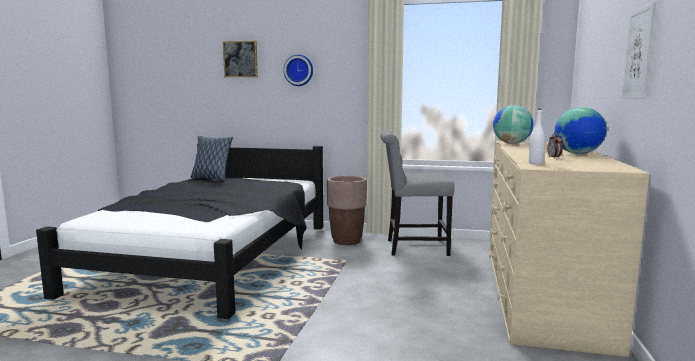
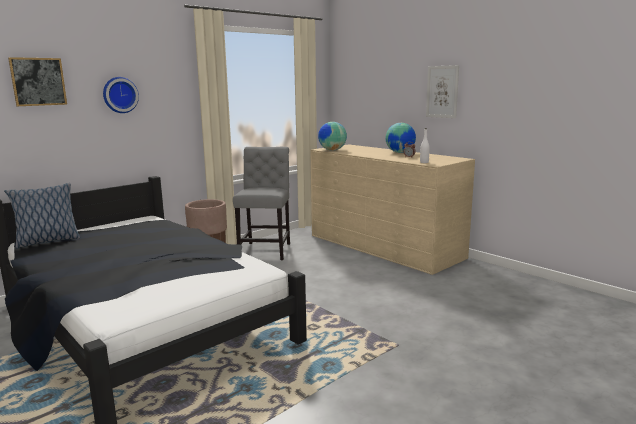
camera: 55 degrees left, 5 degrees up
grey chair [380,130,455,256] -> grey chair turned 150 degrees clockwise [233,147,290,260]

